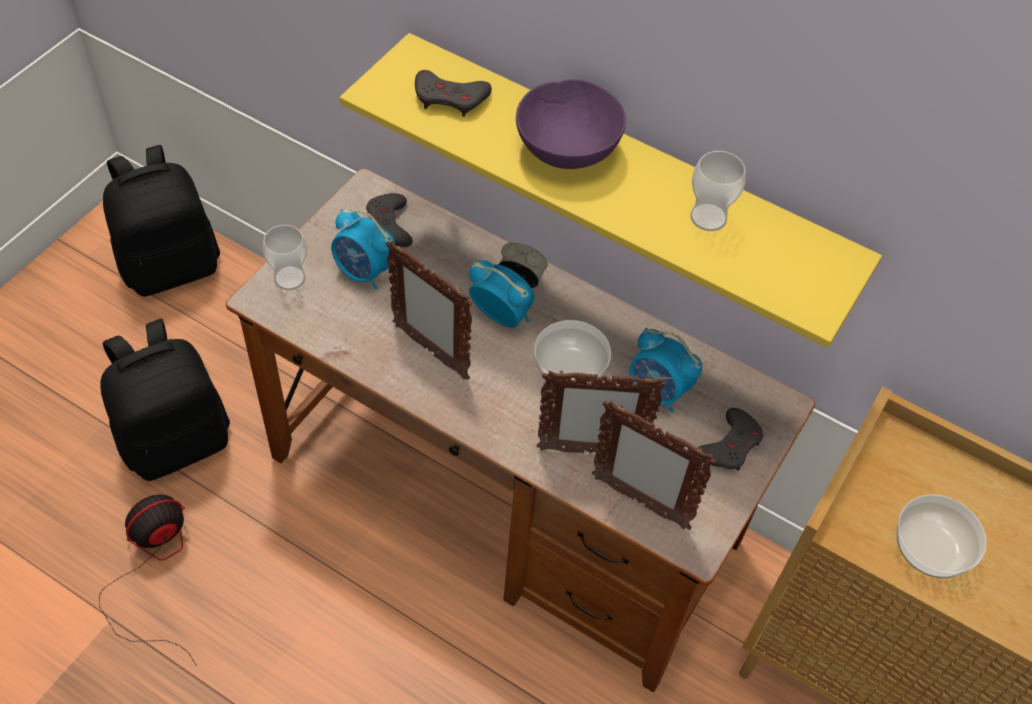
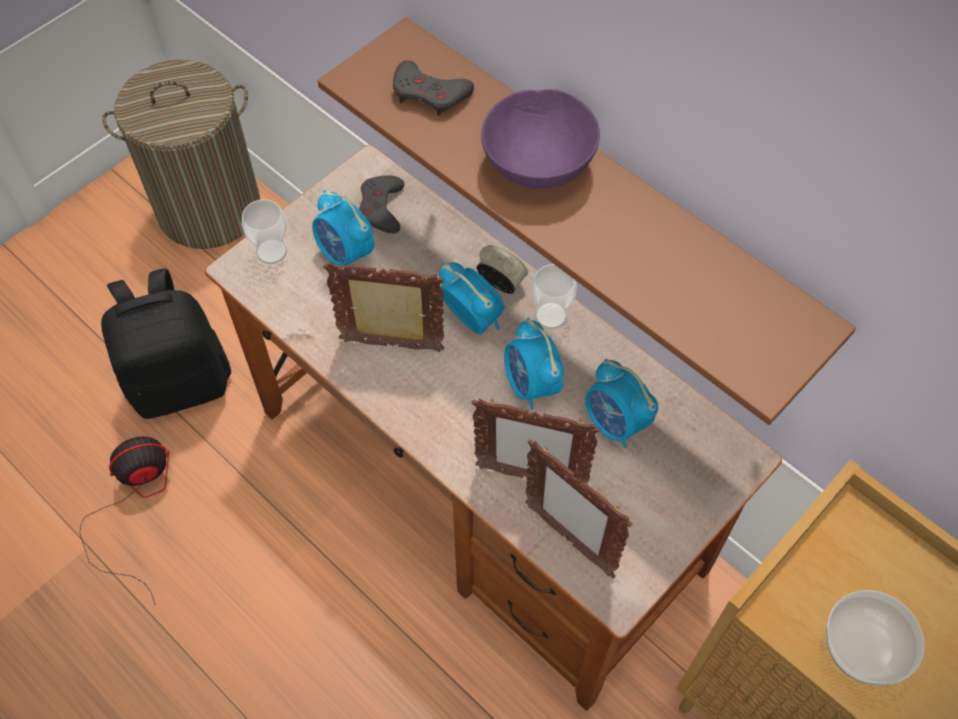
camera: 15 degrees right, 5 degrees up
black backpack [103,145,220,297] -> laundry basket [102,60,260,249]
yellow shelf [340,33,882,348] -> brown shelf [318,17,856,425]
picture frame [386,241,473,380] -> picture frame turned 135 degrees clockwise [323,262,444,352]
bowl [534,320,611,383] -> alarm clock [504,318,564,410]
cup [690,151,746,231] -> cup moved to [531,264,577,329]
grey game controller [696,408,763,471] -> none

